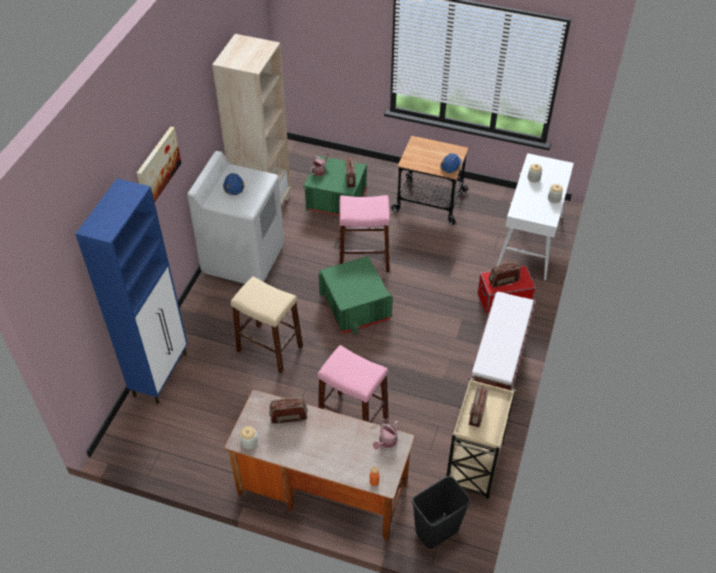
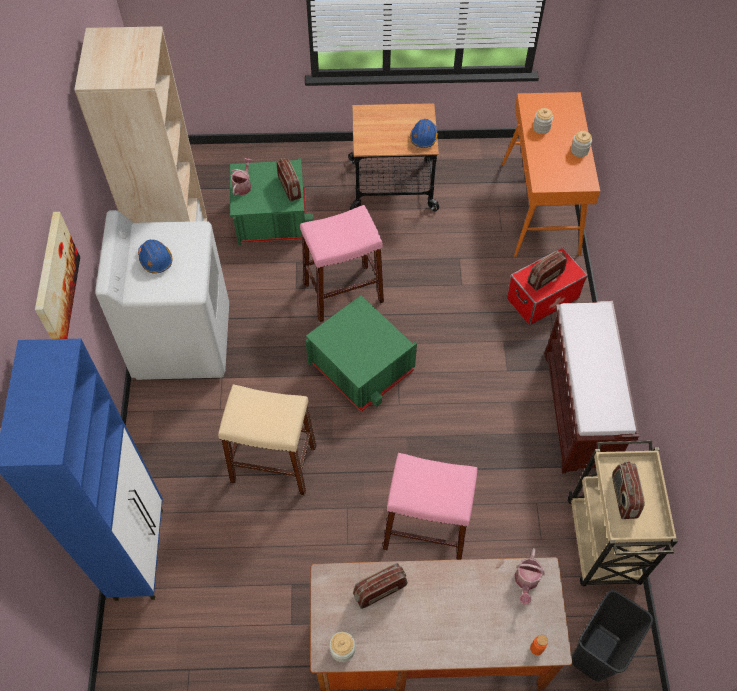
camera: 20 degrees left, 10 degrees up
white console table [497,153,574,280] -> orange console table [502,92,600,257]

